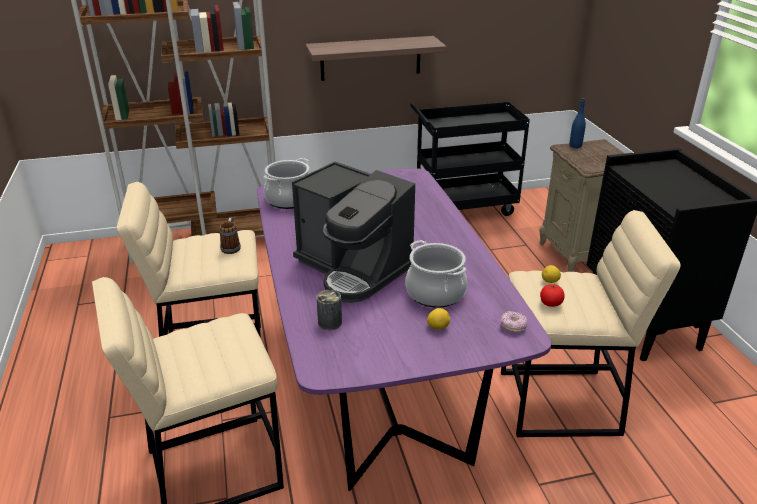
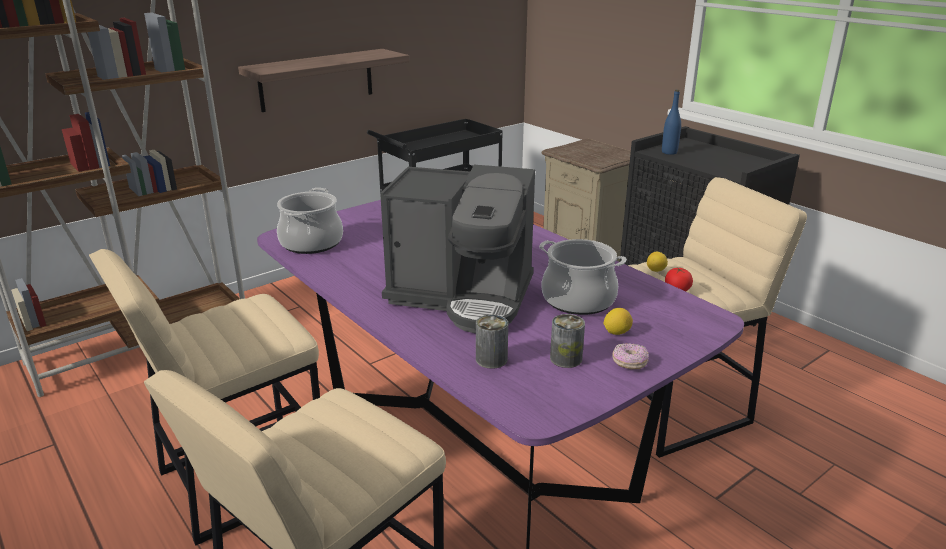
camera: 25 degrees left, 5 degrees down
mug [219,218,241,254] -> none
donut [501,311,528,333] -> donut moved to [612,343,649,369]
blue bottle [570,98,586,148] -> blue bottle moved to [662,90,681,155]
none -> can [550,314,585,368]

